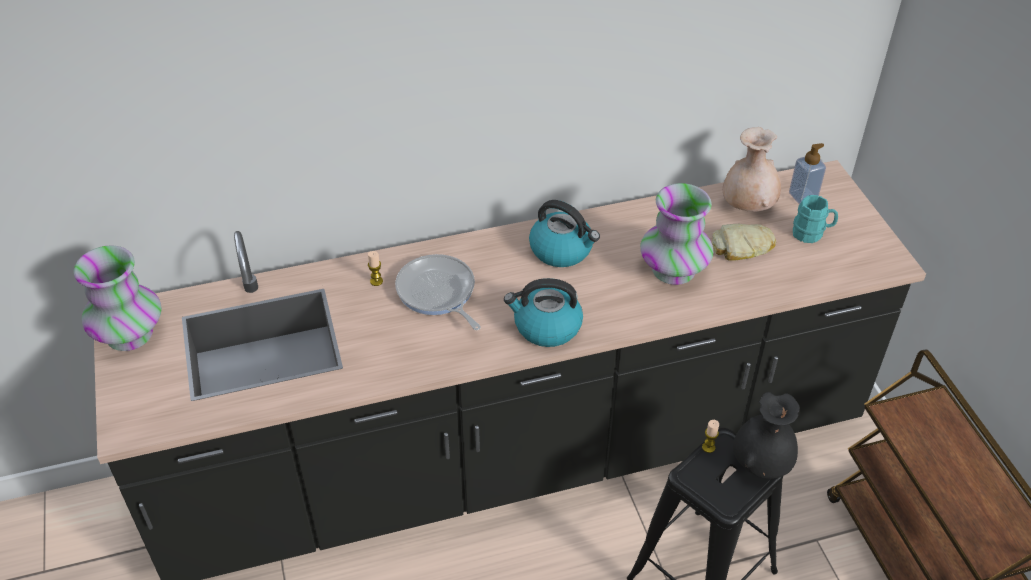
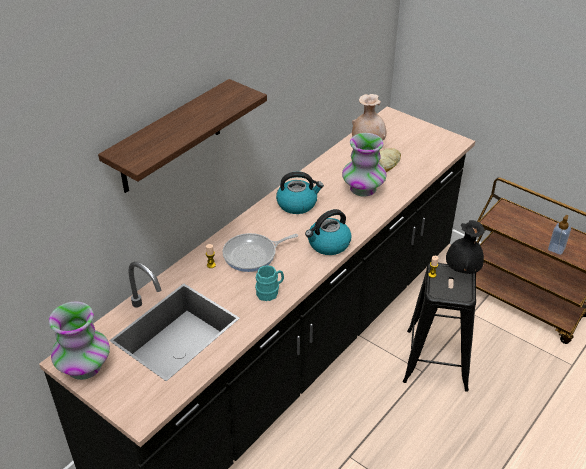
camera: 35 degrees left, 5 degrees down
frying pan [395,254,481,330] -> frying pan turned 45 degrees counterclockwise [223,233,298,272]
soap dispenser [789,143,826,204] -> soap dispenser moved to [548,215,571,255]
turquoise mug [793,195,838,243] -> turquoise mug moved to [255,265,284,301]
none -> shelf [98,79,267,193]

